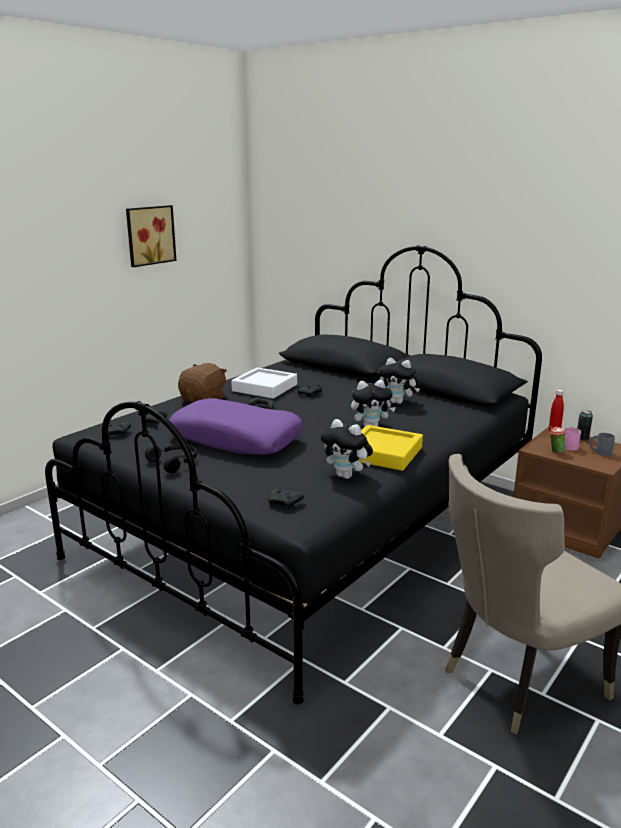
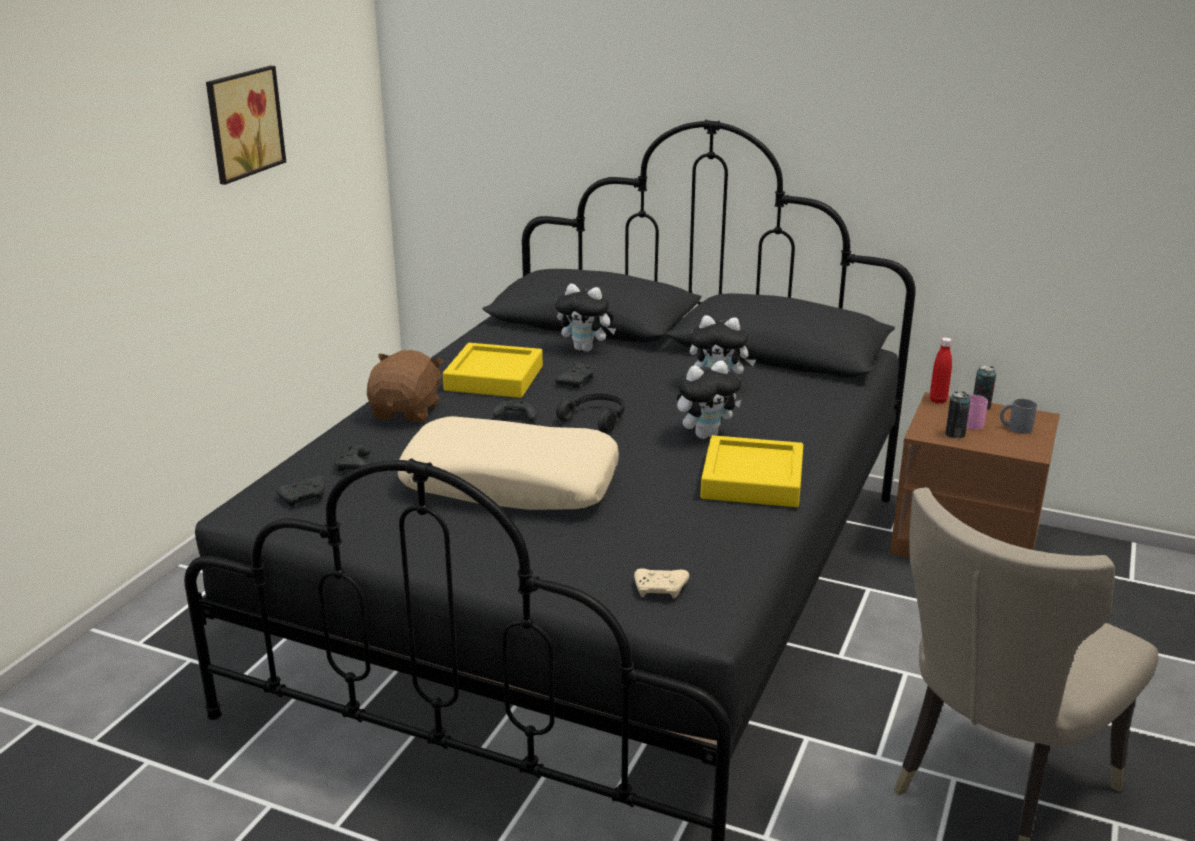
camera: 15 degrees left, 5 degrees up
black headphones [145,445,197,473] -> black headphones moved to [556,394,624,433]
purple pillow [169,398,303,455] -> beige pillow [397,416,619,510]
white tray [231,367,297,399] -> yellow tray [443,343,543,398]
black game controller [268,489,304,508] -> beige game controller [634,568,689,598]
plush toy [320,419,373,479] -> plush toy moved to [555,284,616,352]
cup [549,426,566,453] -> can [945,391,971,438]

